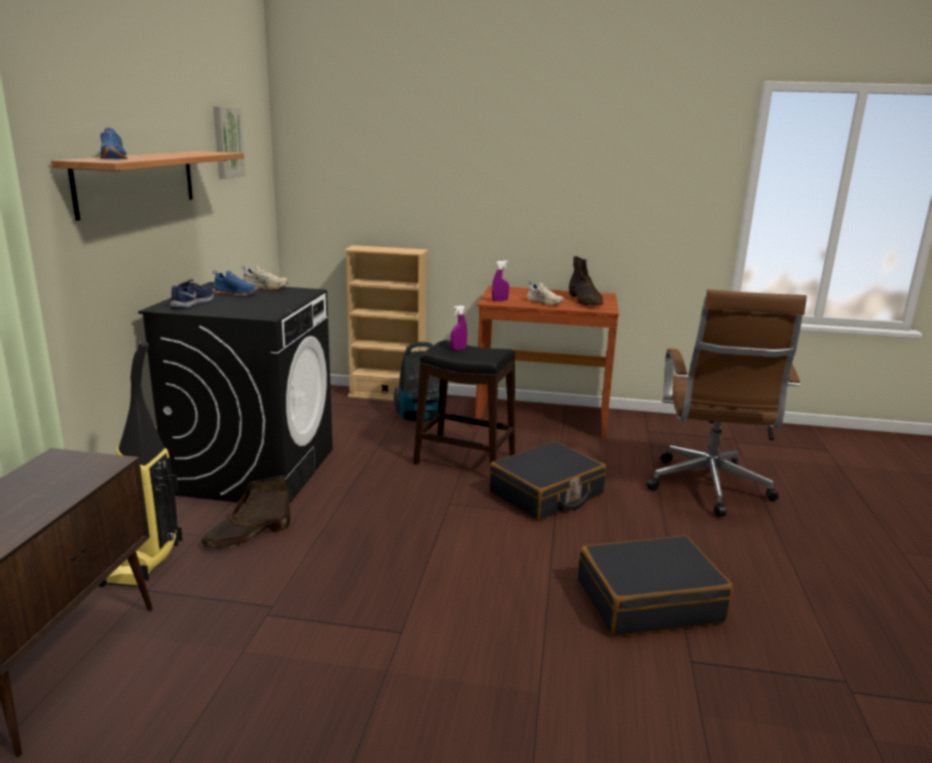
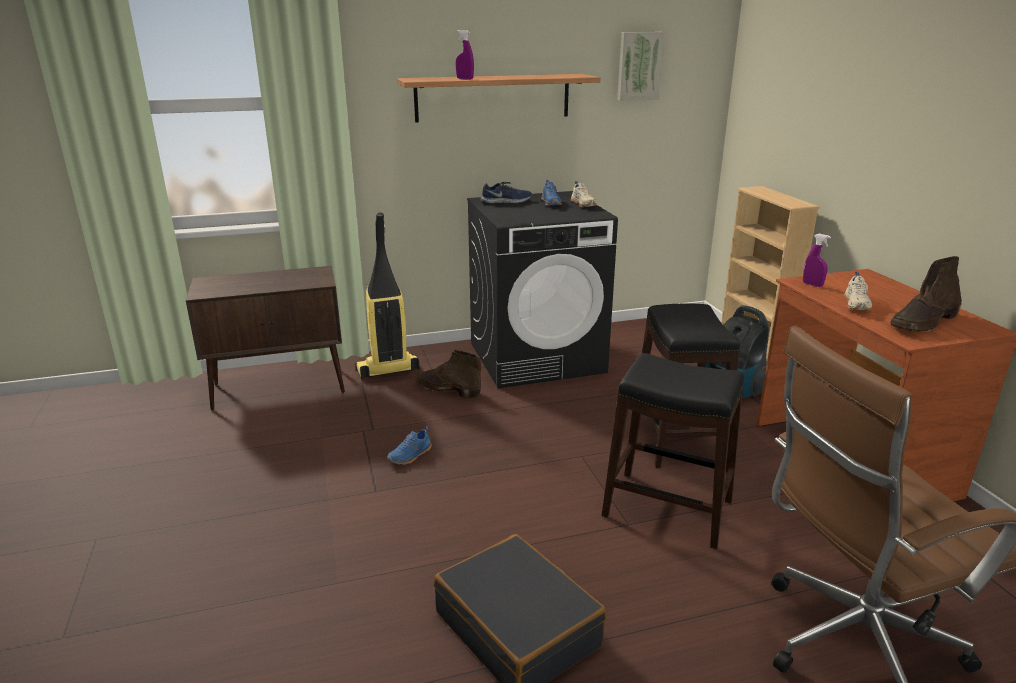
camera: 65 degrees right, 5 degrees up
blue shoe [100,128,128,159] -> blue shoe moved to [387,426,432,465]
purple spray bottle [450,305,467,350] -> purple spray bottle moved to [456,30,474,80]
black suitcase [489,441,606,521] -> black stool [602,353,744,549]

